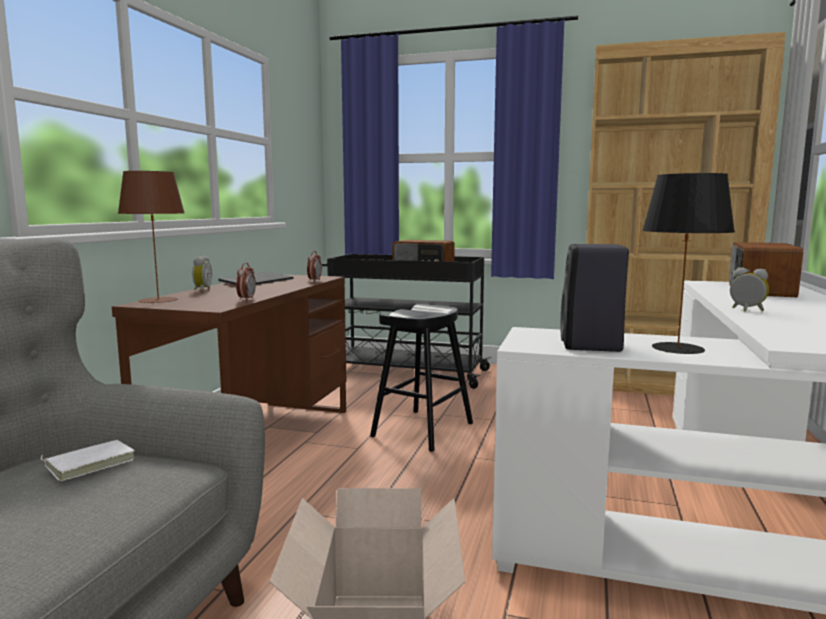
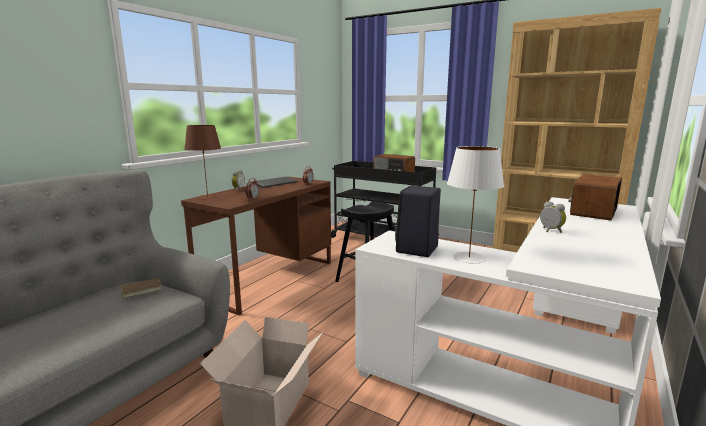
camera: 15 degrees right, 5 degrees up
white book [41,440,135,481] -> brown book [119,278,162,298]
black table lamp [642,173,735,354] -> white table lamp [447,146,504,263]

